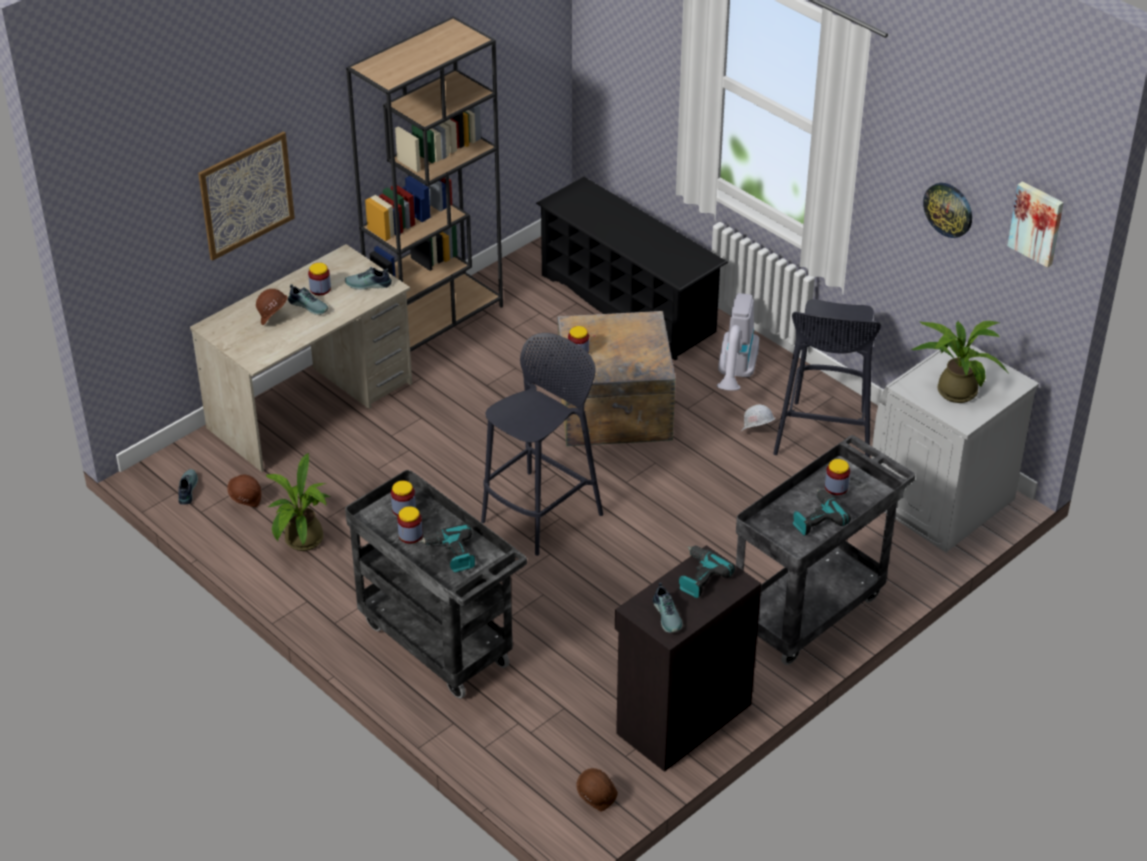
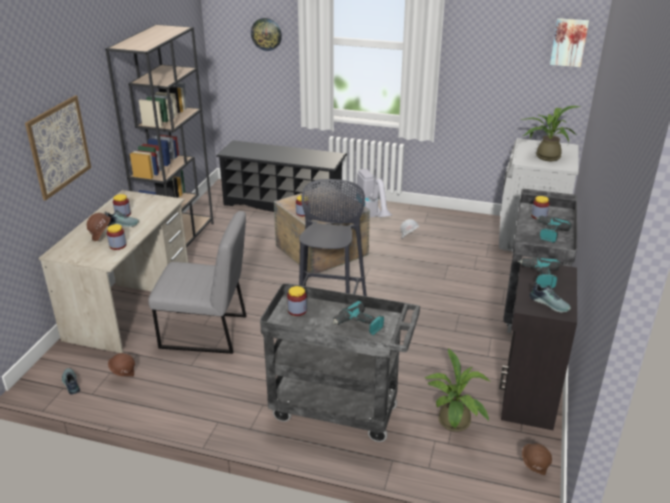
camera: 30 degrees left, 10 degrees down
potted plant [266,453,330,551] -> potted plant moved to [424,348,491,432]
shoe [345,267,392,290] -> none
jar [397,506,423,544] -> jar moved to [107,224,126,250]
grey stool [773,299,881,458] -> none
wall clock [923,183,972,238] -> wall clock moved to [251,18,282,51]
none -> grey chair [148,211,246,354]

